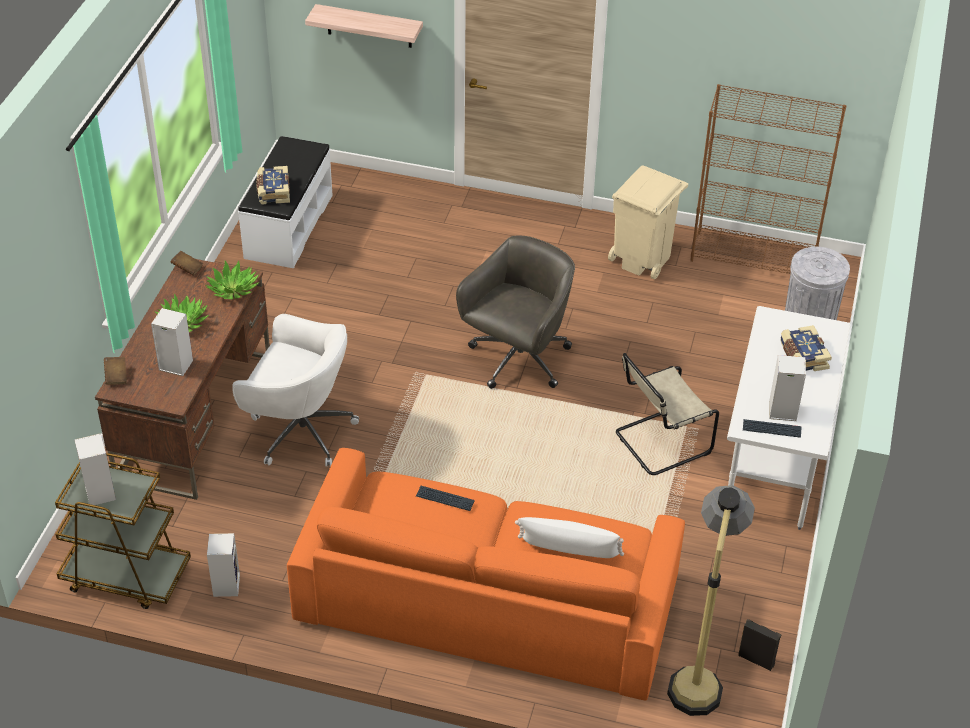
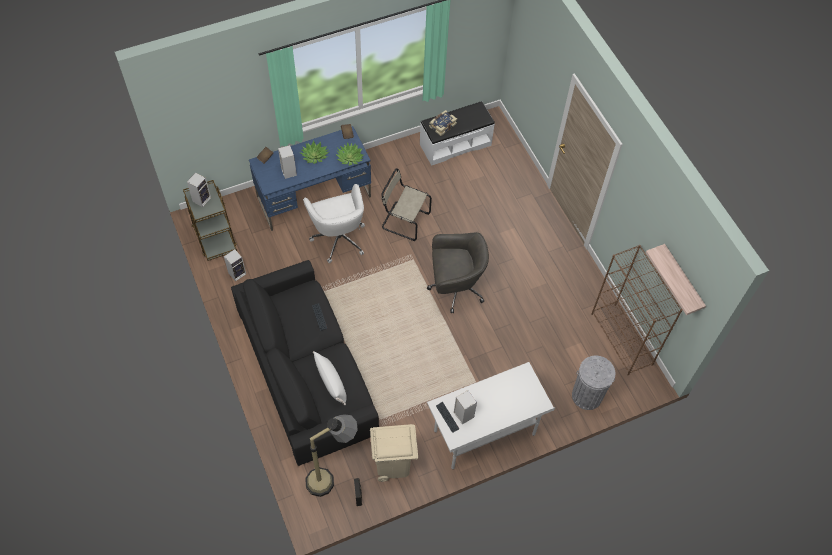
camera: 50 degrees right, 15 degrees up
brown desk [95,259,270,500] -> blue desk [249,126,371,231]
orange sofa [287,448,685,701] -> black sofa [231,260,379,466]
shelf [305,4,423,48] -> shelf moved to [646,244,706,315]
beige trash can [608,166,688,279] -> beige trash can moved to [370,424,418,482]
beige chair [616,353,719,475] -> beige chair moved to [382,168,432,241]
book [780,325,832,371] -> none

